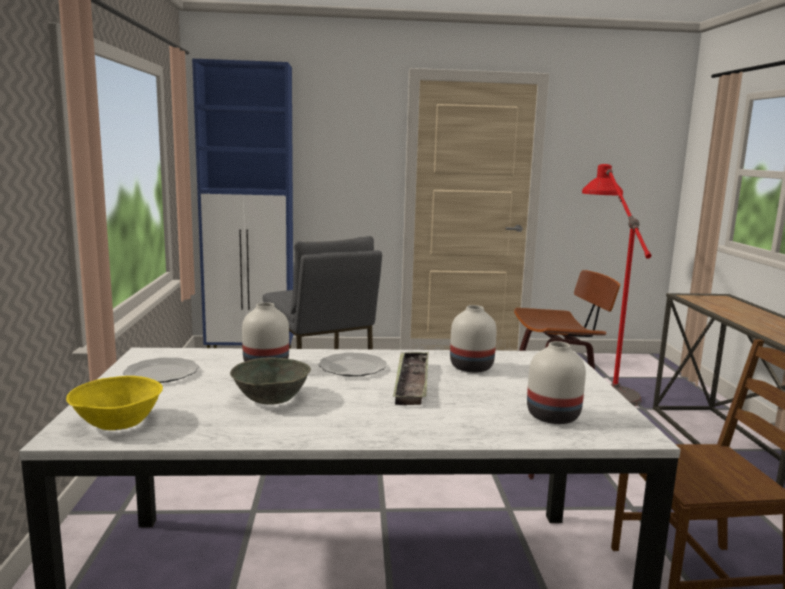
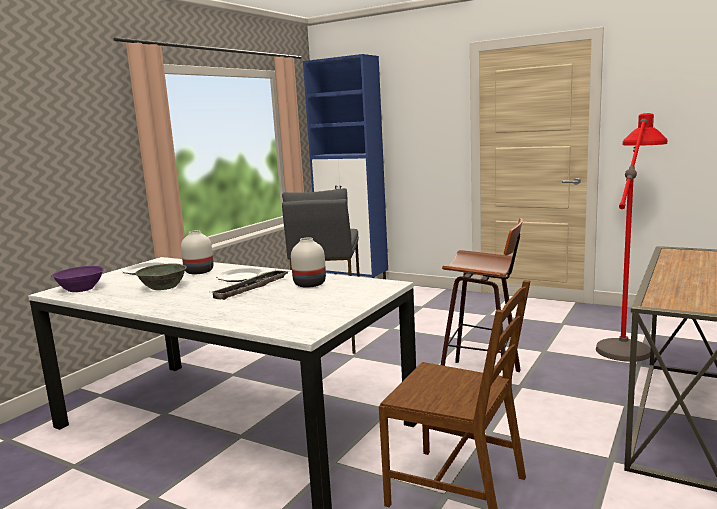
camera: 35 degrees right, 0 degrees up
yellow bowl [66,376,163,430] -> purple bowl [51,266,104,292]
white vase [527,341,586,424] -> none

